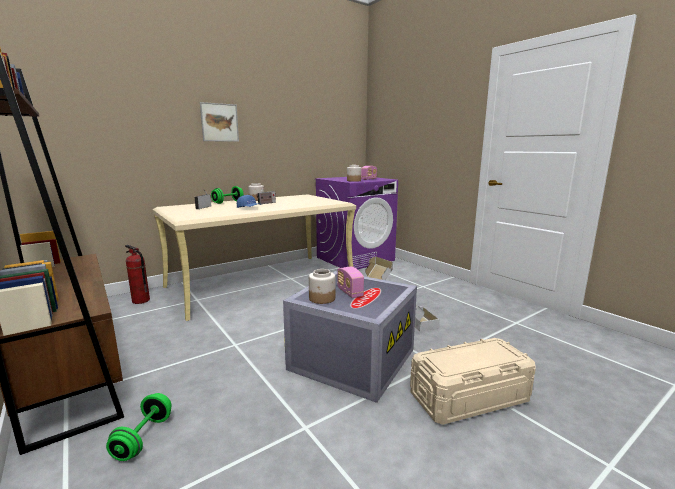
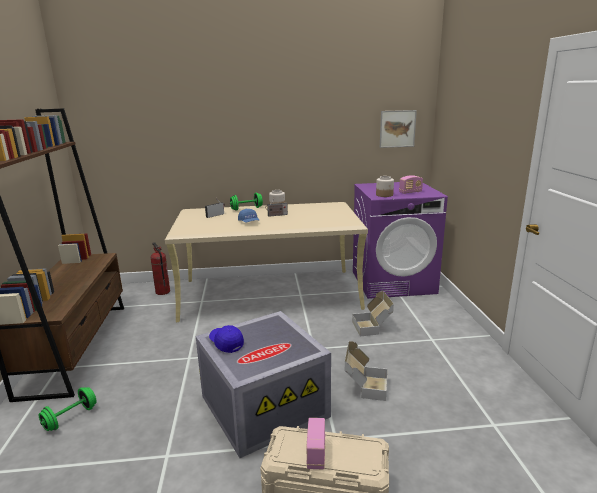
camera: 30 degrees right, 5 degrees up
picture [200,102,239,142] -> picture moved to [380,110,417,148]
jar [309,269,335,304] -> blue cap [209,325,244,353]
radio [337,267,364,298] -> radio moved to [306,418,325,470]

